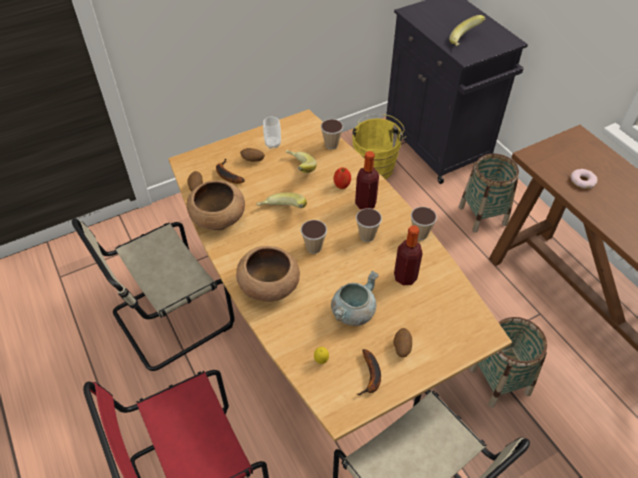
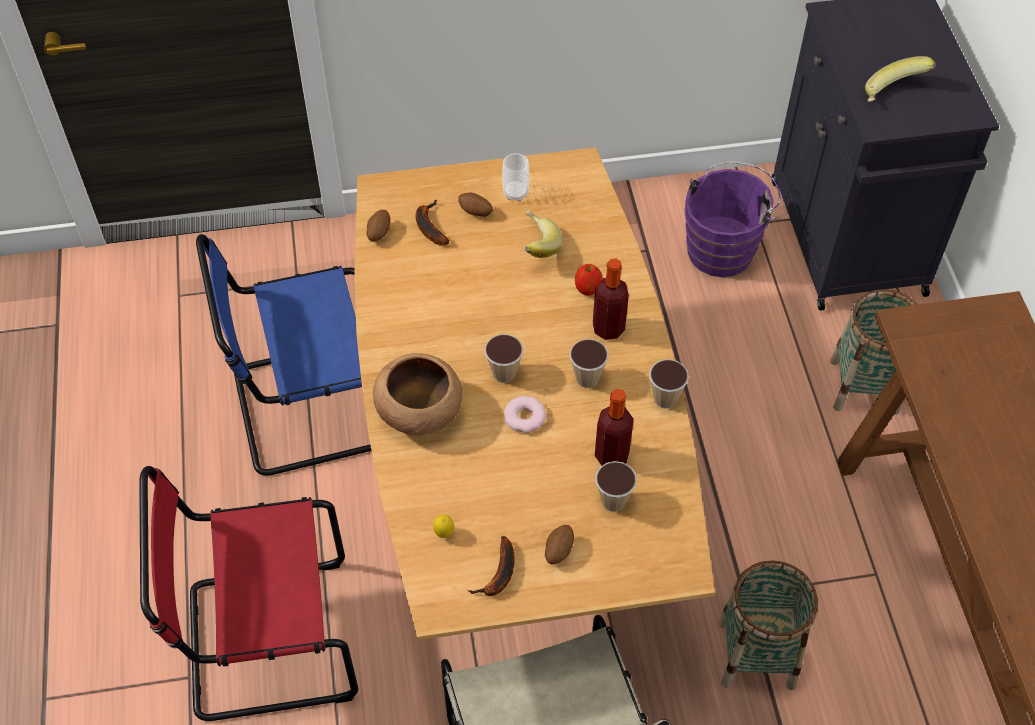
camera: 20 degrees right, 5 degrees up
beige chair [72,218,235,371] -> blue chair [196,234,371,476]
brown bowl [187,180,245,230] -> none
banana [256,193,307,208] -> none
cup [321,119,344,149] -> cup moved to [595,461,637,512]
grey cooking pot [331,271,379,326] -> none
yellow bucket [351,114,407,179] -> purple bucket [685,161,780,277]
donut [571,169,598,188] -> donut moved to [504,396,546,433]

